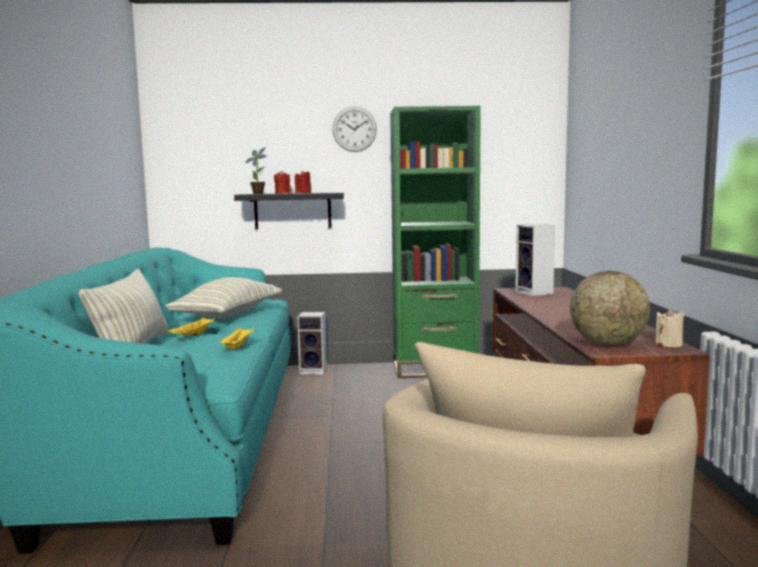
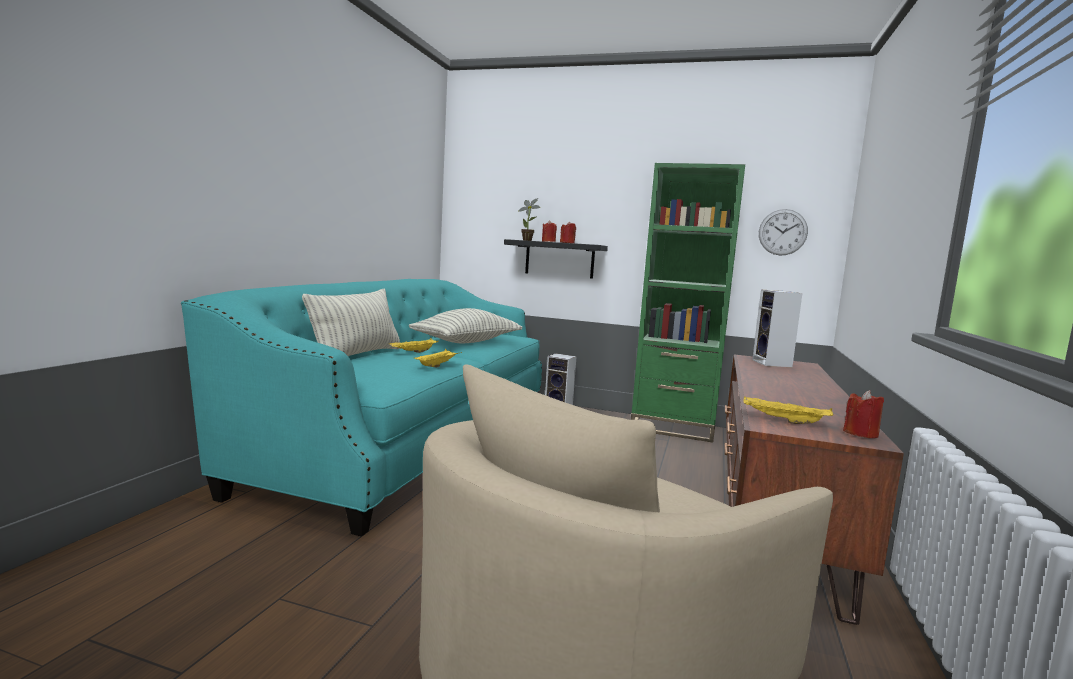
camera: 20 degrees right, 0 degrees up
wall clock [332,107,377,152] -> wall clock moved to [759,209,808,255]
globe [570,271,650,346] -> yellow tray [743,397,833,424]
beige candle [655,308,684,347] -> red candle [843,390,884,438]

